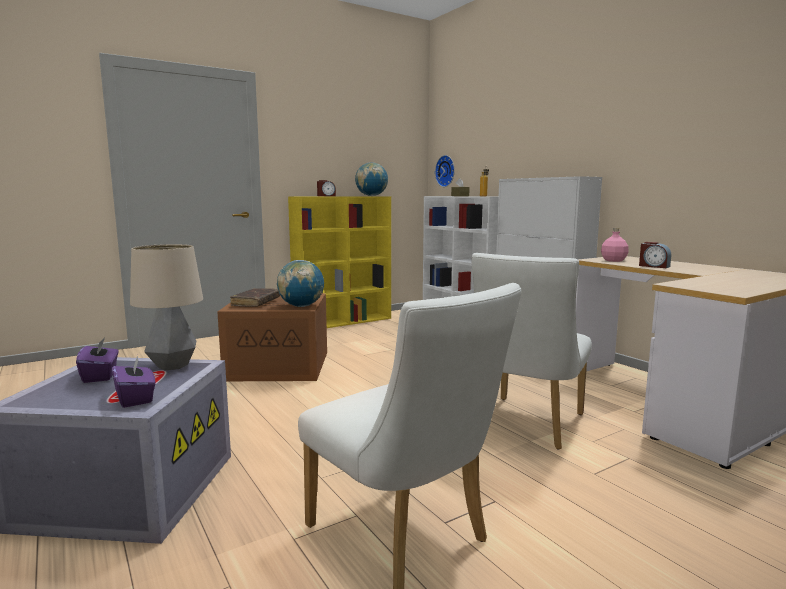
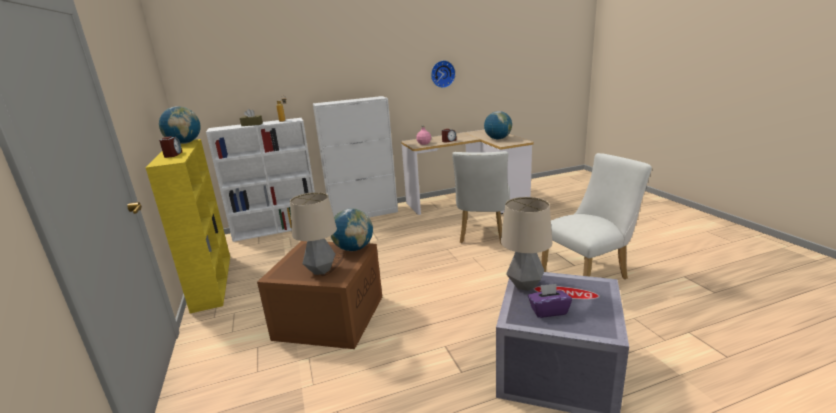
camera: 75 degrees left, 10 degrees up
purple tissue box [112,355,155,408] -> none
brown book [230,288,280,307] -> table lamp [290,192,337,275]
wall clock [435,155,455,187] -> wall clock moved to [431,60,456,88]
white chair [471,253,592,450] -> white chair turned 60 degrees clockwise [452,151,510,243]
none -> globe [484,111,512,139]

